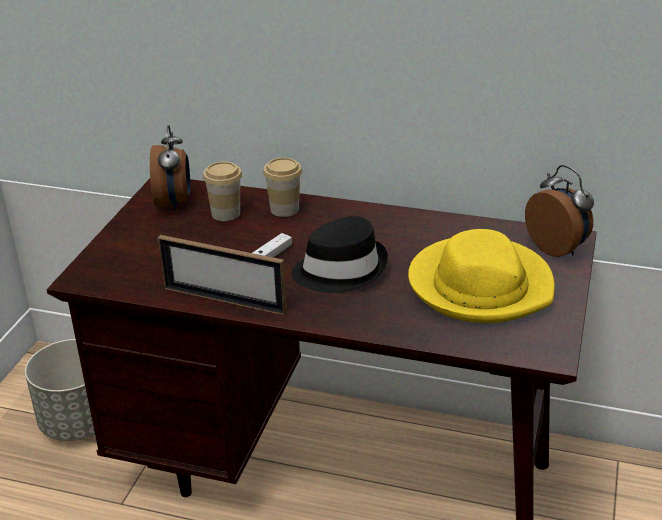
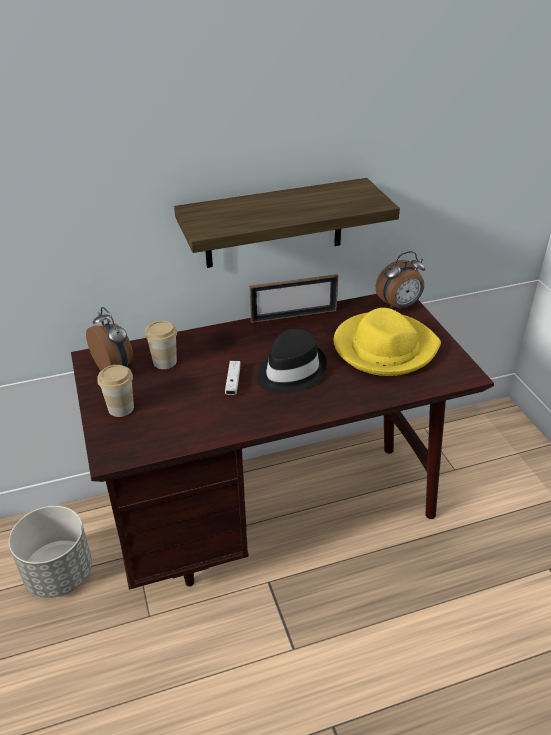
camera: 35 degrees left, 5 degrees up
picture frame [158,235,287,316] -> picture frame moved to [249,274,338,323]
cup [263,158,302,217] -> cup moved to [97,365,134,417]
alarm clock [525,165,594,257] -> alarm clock turned 135 degrees clockwise [376,251,425,309]
none -> shelf [174,178,400,268]

